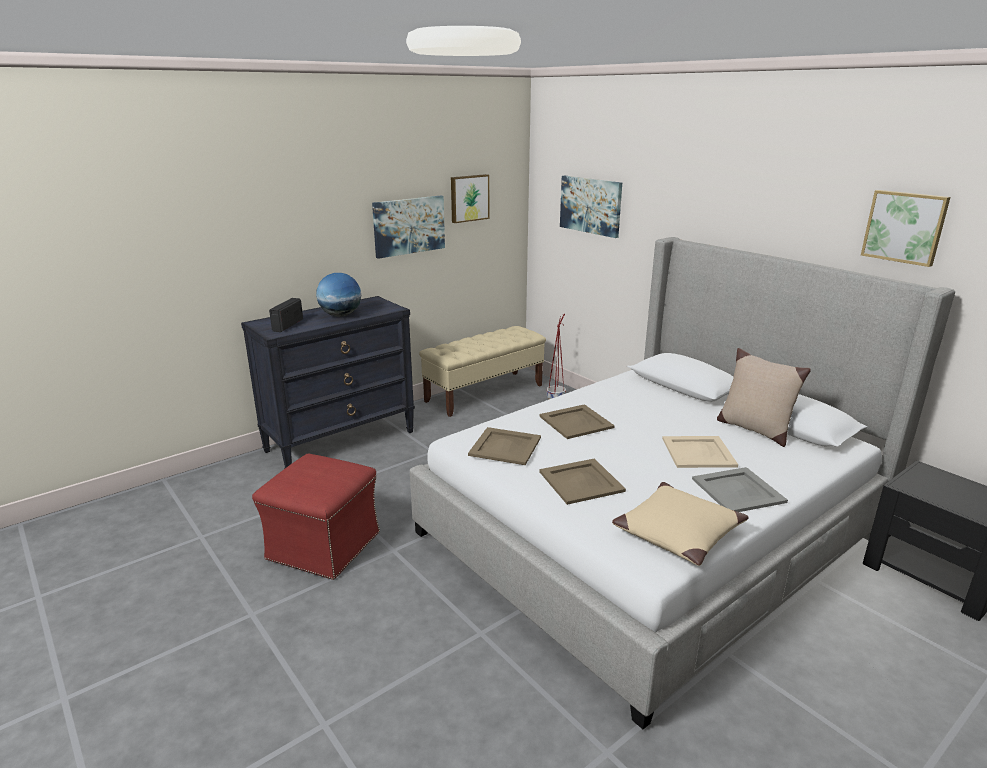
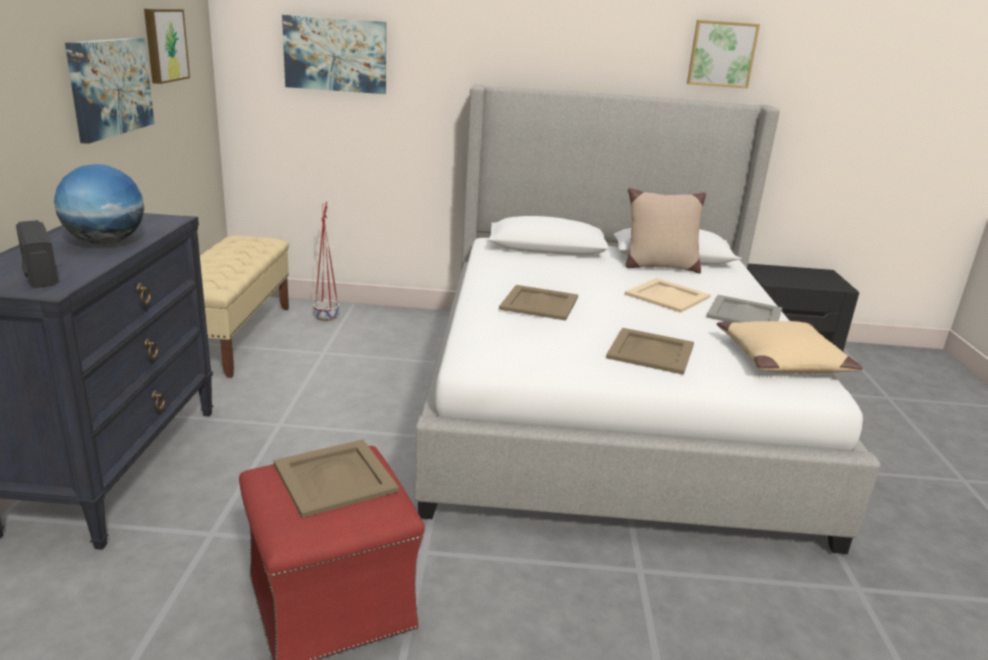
camera: 50 degrees left, 0 degrees up
beige tray [468,427,541,465] -> beige tray moved to [274,439,399,518]

